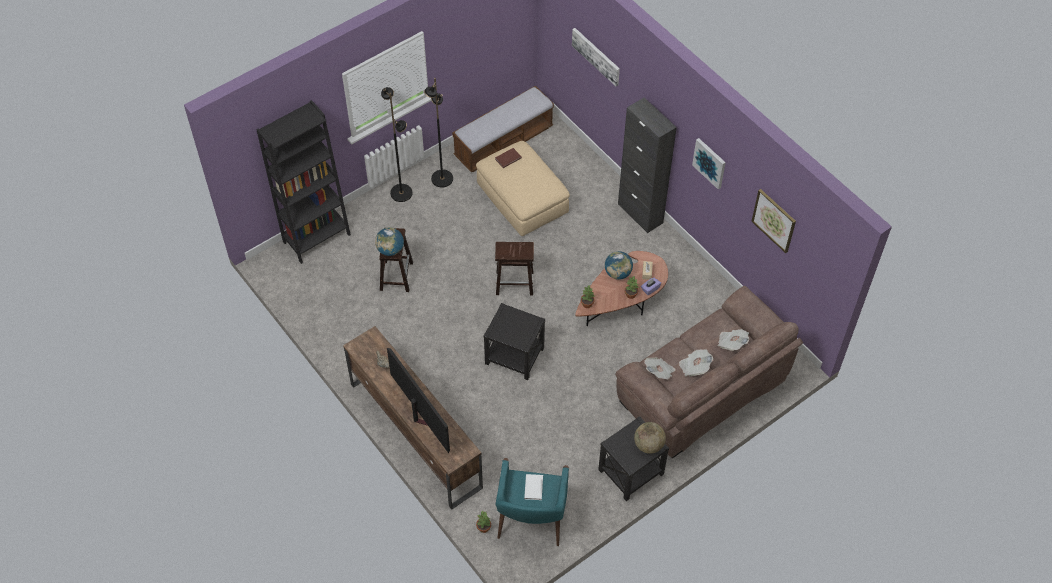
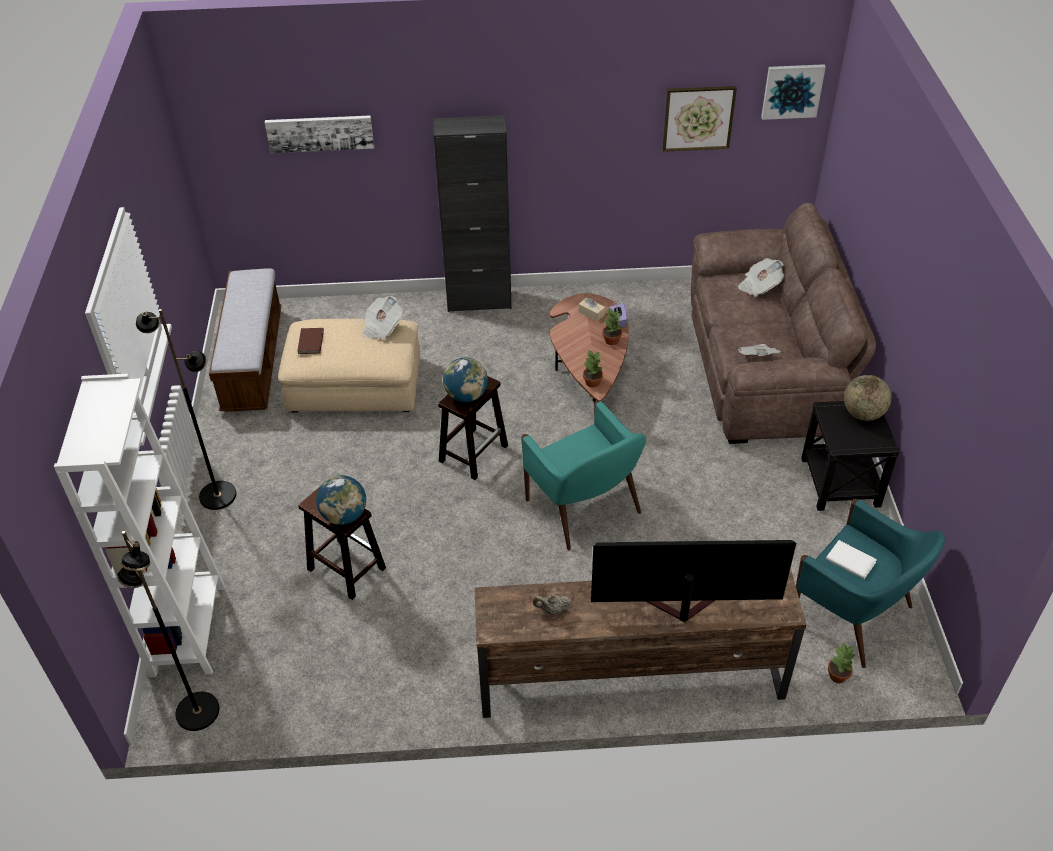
camera: 55 degrees left, 10 degrees down
black bookcase [256,100,351,264] -> white bookcase [54,374,226,678]
black floor lamp [424,78,453,188] -> black floor lamp moved to [117,531,219,731]
black side table [484,303,545,380] -> turquoise armchair [521,400,646,550]
globe [605,251,633,280] -> globe moved to [443,358,488,402]
newspaper [679,349,713,376] -> newspaper moved to [362,296,403,339]
picture [692,138,726,189] -> picture moved to [761,64,826,120]

